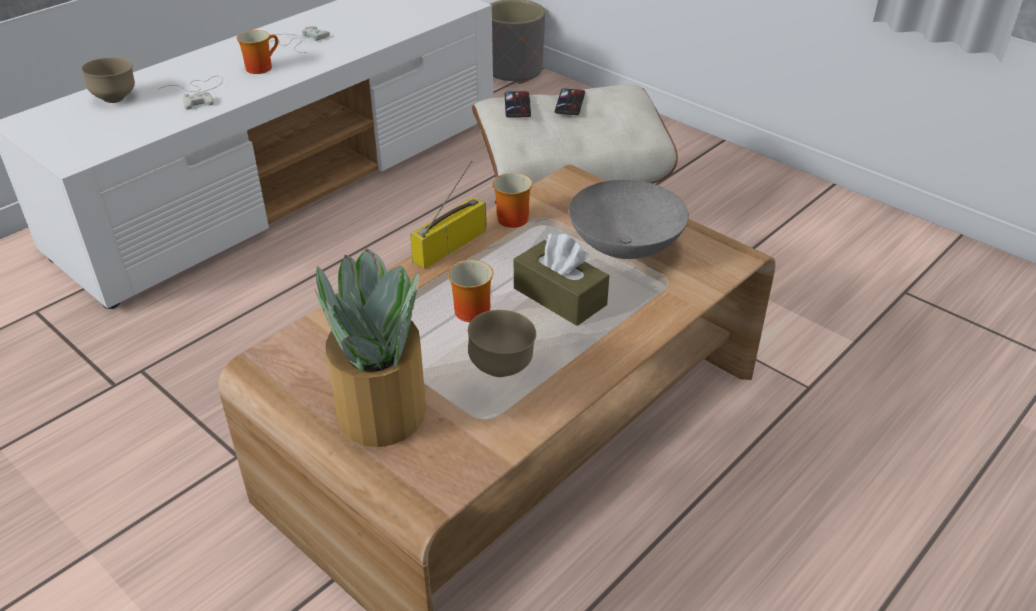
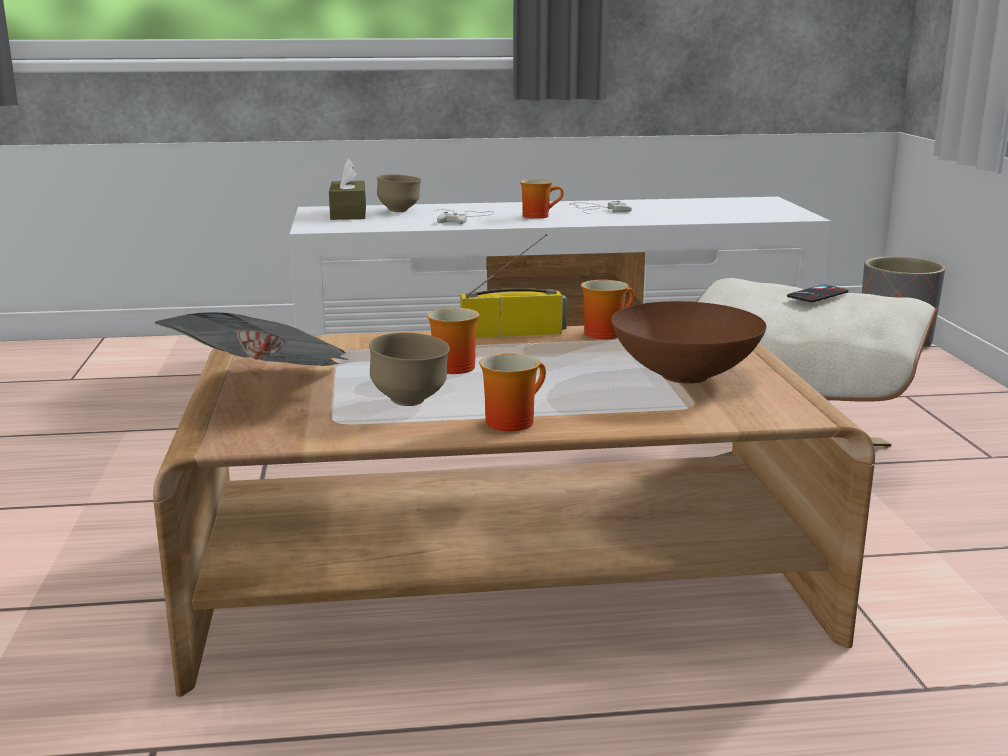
camera: 40 degrees right, 20 degrees down
potted plant [314,249,426,447] -> newspaper [154,312,349,366]
phone [505,91,531,118] -> none
brown tissue box [514,233,609,326] -> brown tissue box moved to [329,158,366,220]
grey bowl [569,180,689,259] -> brown bowl [611,301,766,384]
none -> mug [479,353,546,431]

